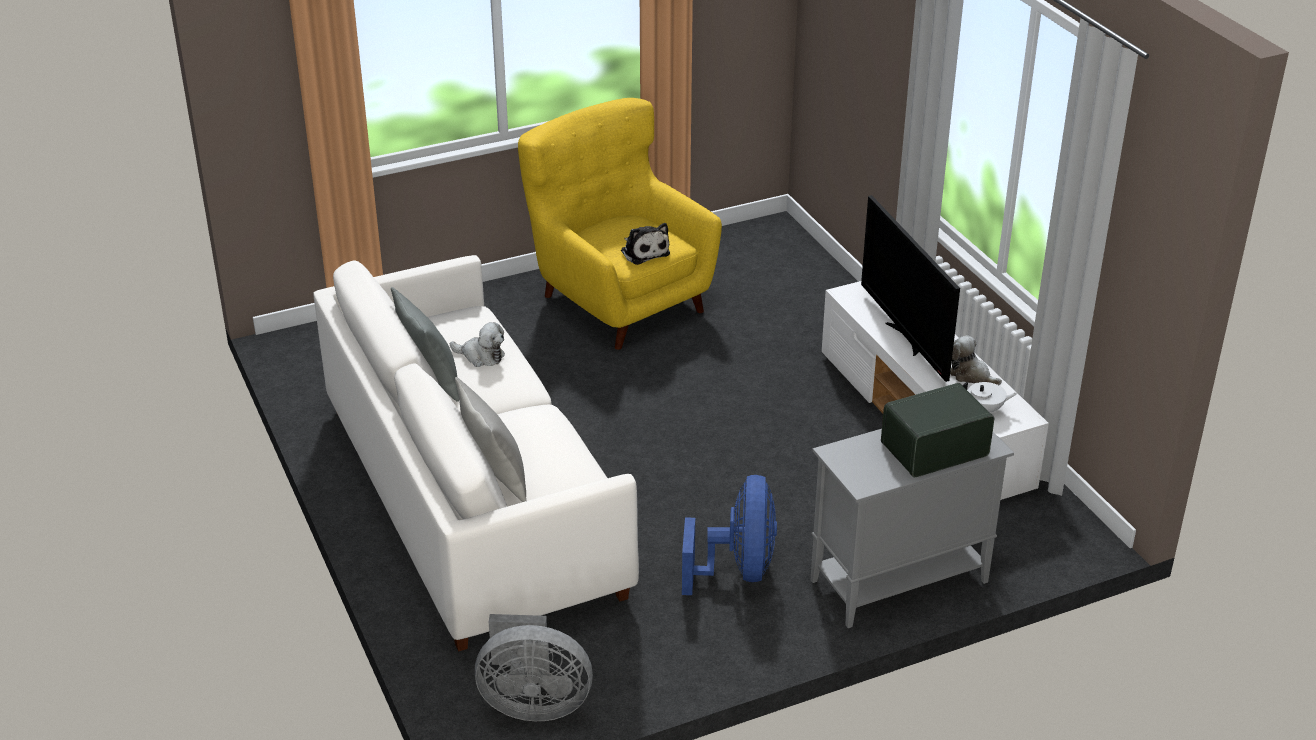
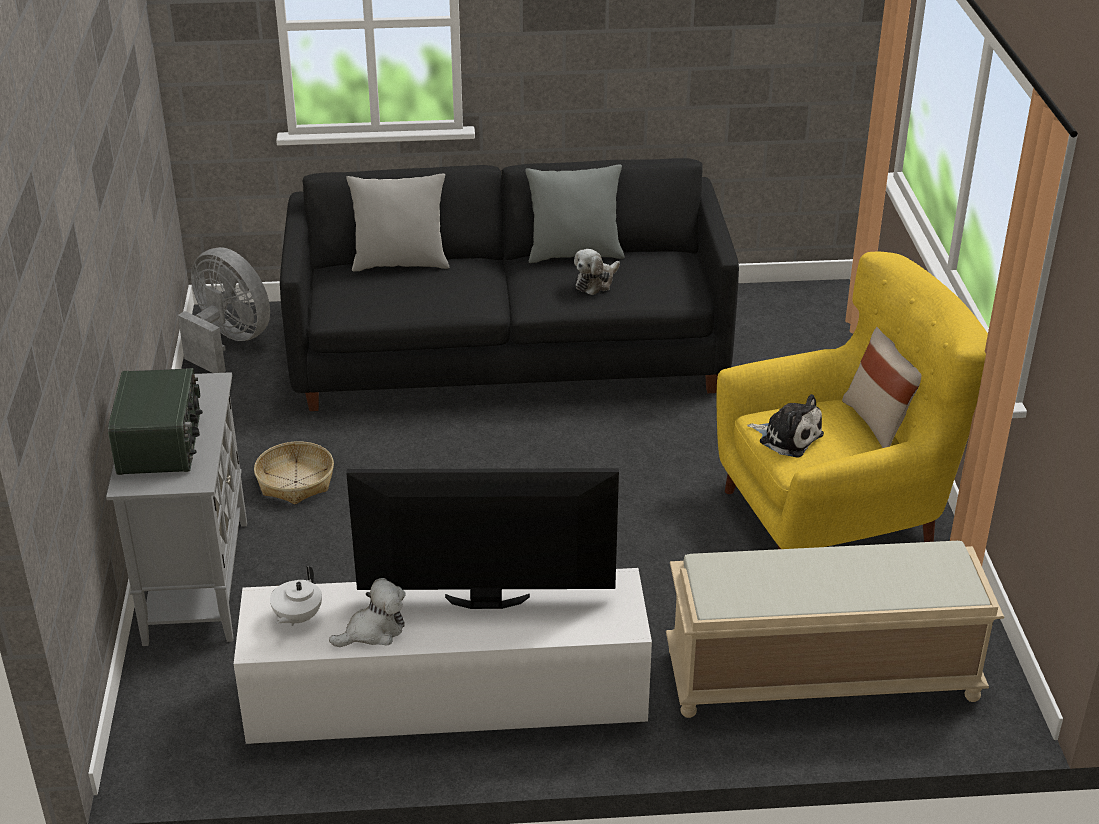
camera: 110 degrees right, 0 degrees up
white sofa [313,255,639,651] -> black sofa [280,158,739,411]
grey fan [475,614,593,721] -> grey fan turned 105 degrees clockwise [178,247,270,373]
plush toy [621,223,670,265] -> plush toy turned 135 degrees counterclockwise [747,394,824,458]
blue fan [682,475,777,595] -> basket [254,441,334,504]
none -> beige bench [666,541,1004,718]
none -> beige pillow [842,327,921,448]

